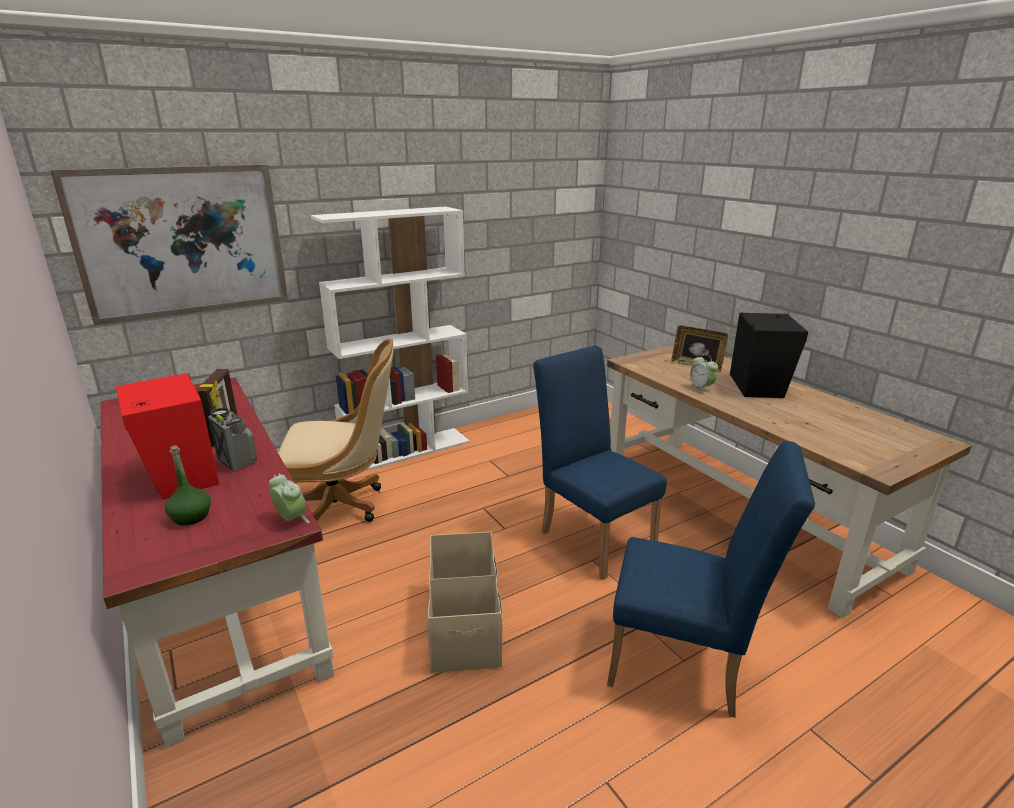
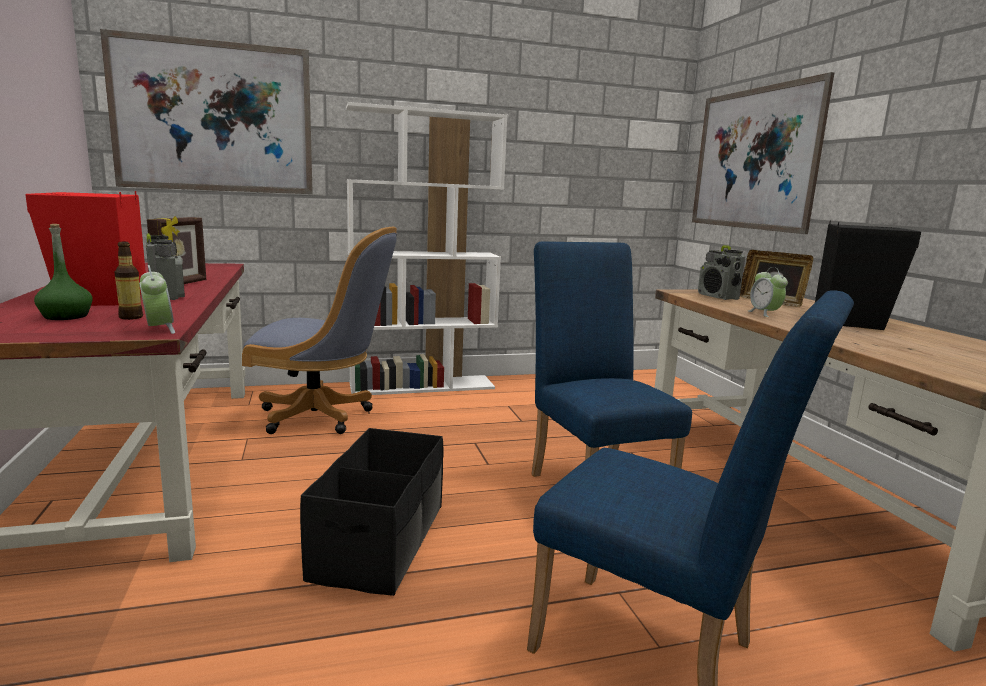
camera: 15 degrees right, 10 degrees down
beige office chair [278,339,394,522] -> blue office chair [242,227,397,434]
beige storage box [427,532,502,673] -> black storage box [300,428,443,596]
none -> bottle [114,242,143,320]
none -> picture [692,72,835,234]
none -> radio [698,245,745,300]

